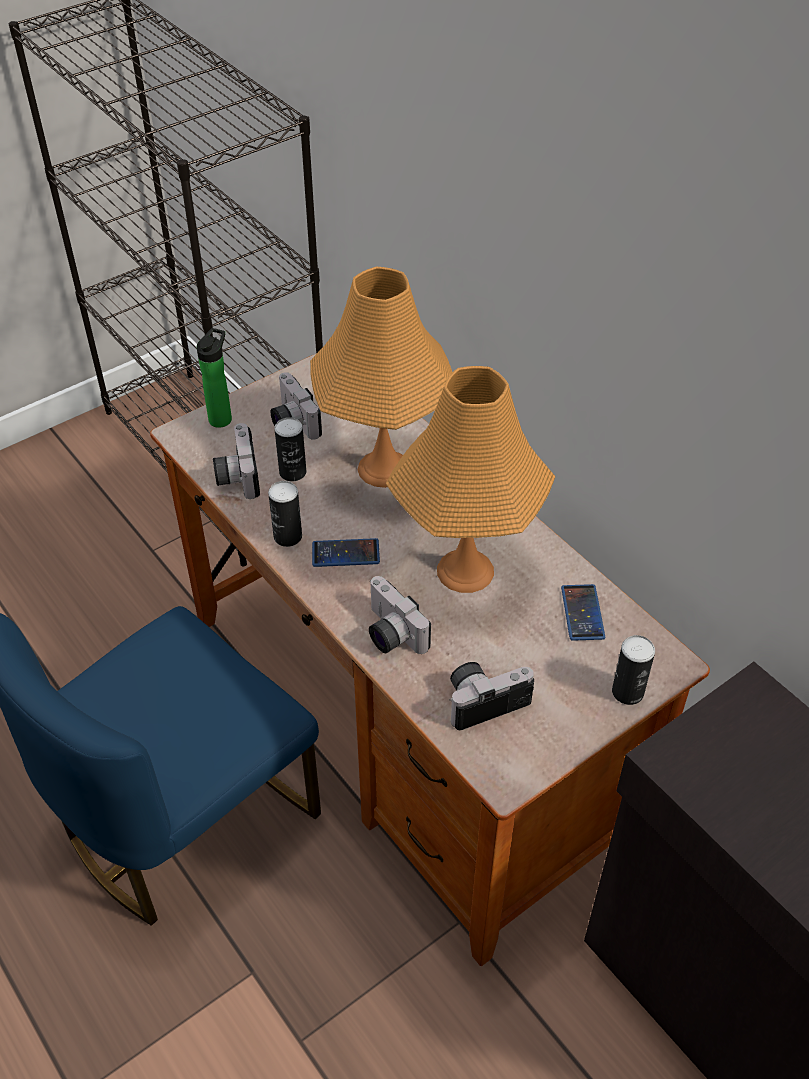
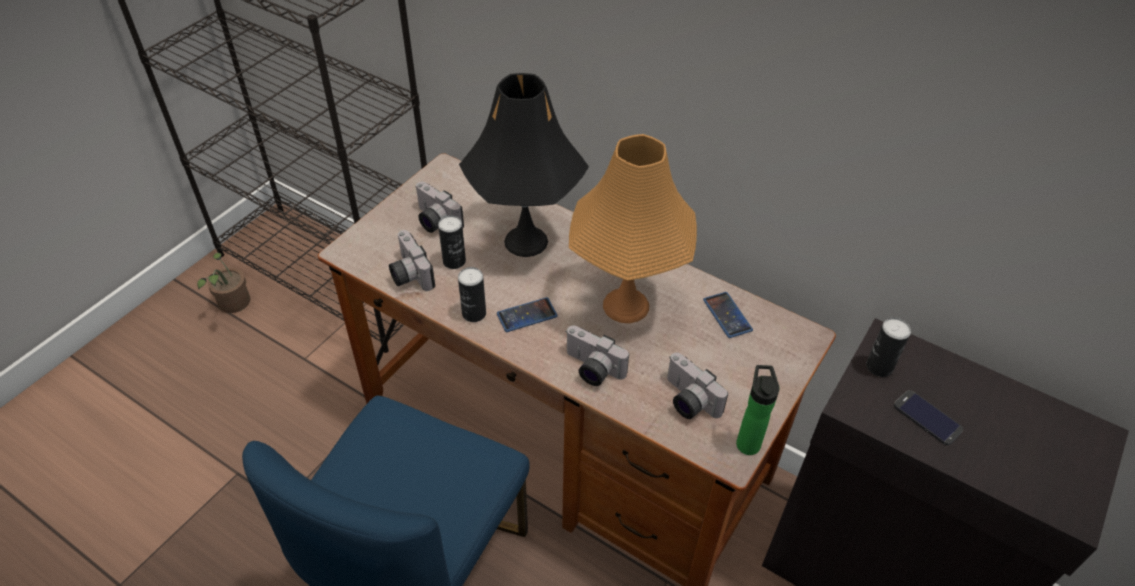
camera: 20 degrees left, 0 degrees up
bottle [197,328,232,428] -> bottle moved to [736,365,779,455]
orange table lamp [310,267,452,488] -> black table lamp [459,73,589,257]
camera [449,662,534,730] -> camera turned 90 degrees counterclockwise [667,353,728,419]
can [612,635,655,705] -> can moved to [866,318,911,377]
none -> potted plant [197,253,251,313]
none -> phone [894,390,963,445]

